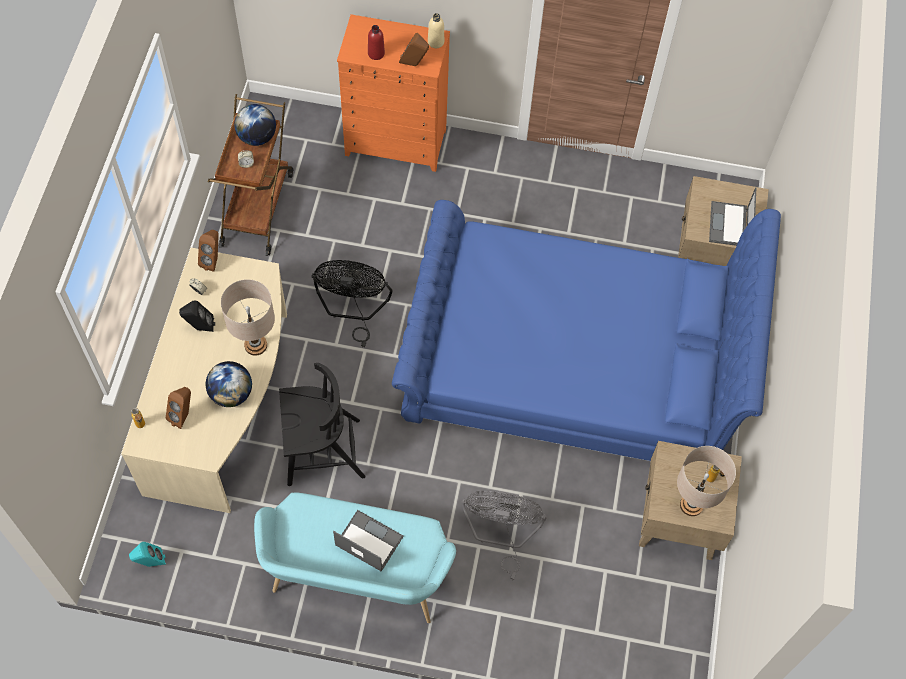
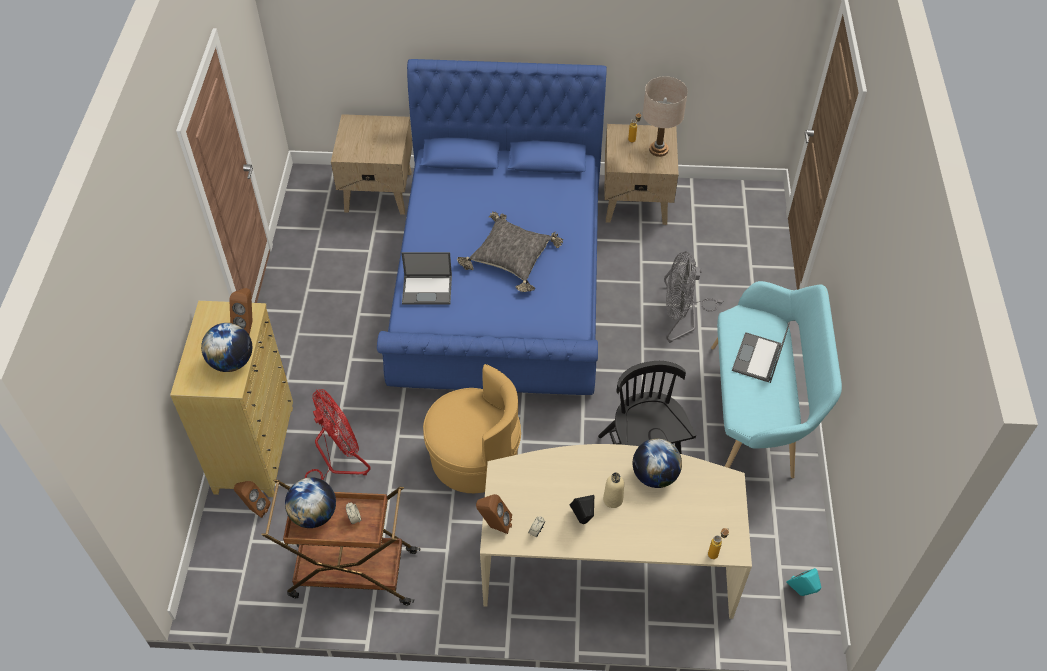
camera: 95 degrees left, 10 degrees down
brown speaker [166,387,191,429] -> brown speaker moved to [234,481,270,518]
beige table lamp [221,279,275,356] -> none
black fan [312,260,392,348] -> beige armchair [423,364,521,493]
orange dresser [337,14,450,172] -> beige dresser [170,301,293,497]
red bottle [368,25,385,60] -> globe [201,323,252,372]
beige bottle [428,13,444,48] -> beige bottle moved to [603,472,624,508]
laptop [709,187,756,246] -> laptop moved to [402,252,452,304]
none -> red fan [305,389,370,480]
none -> pillow [457,212,564,292]

